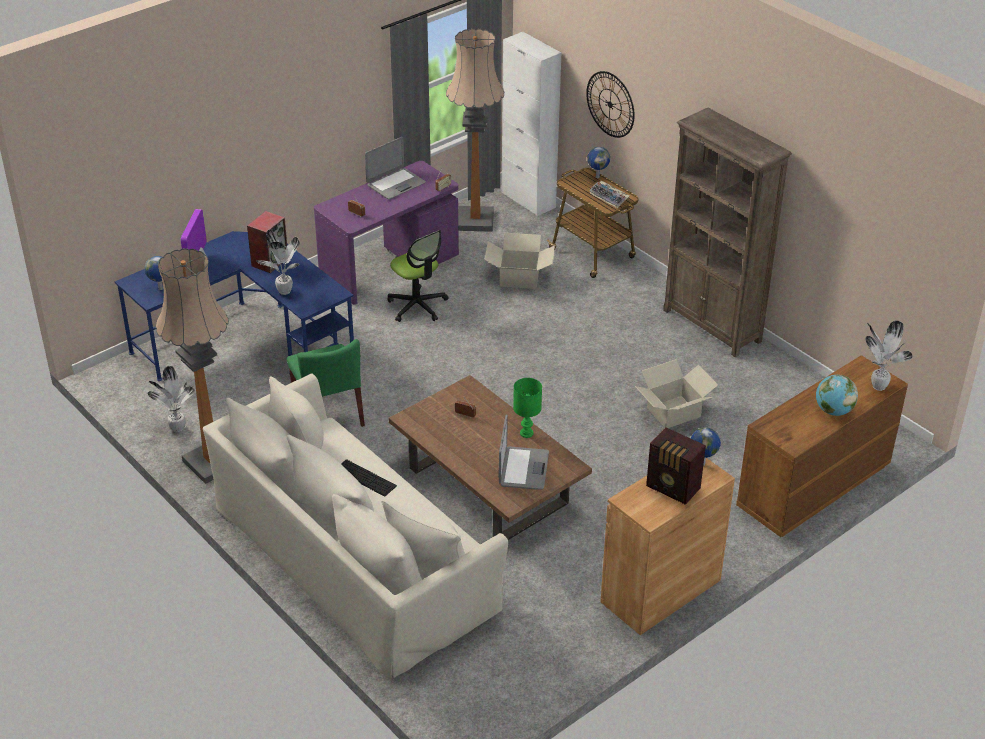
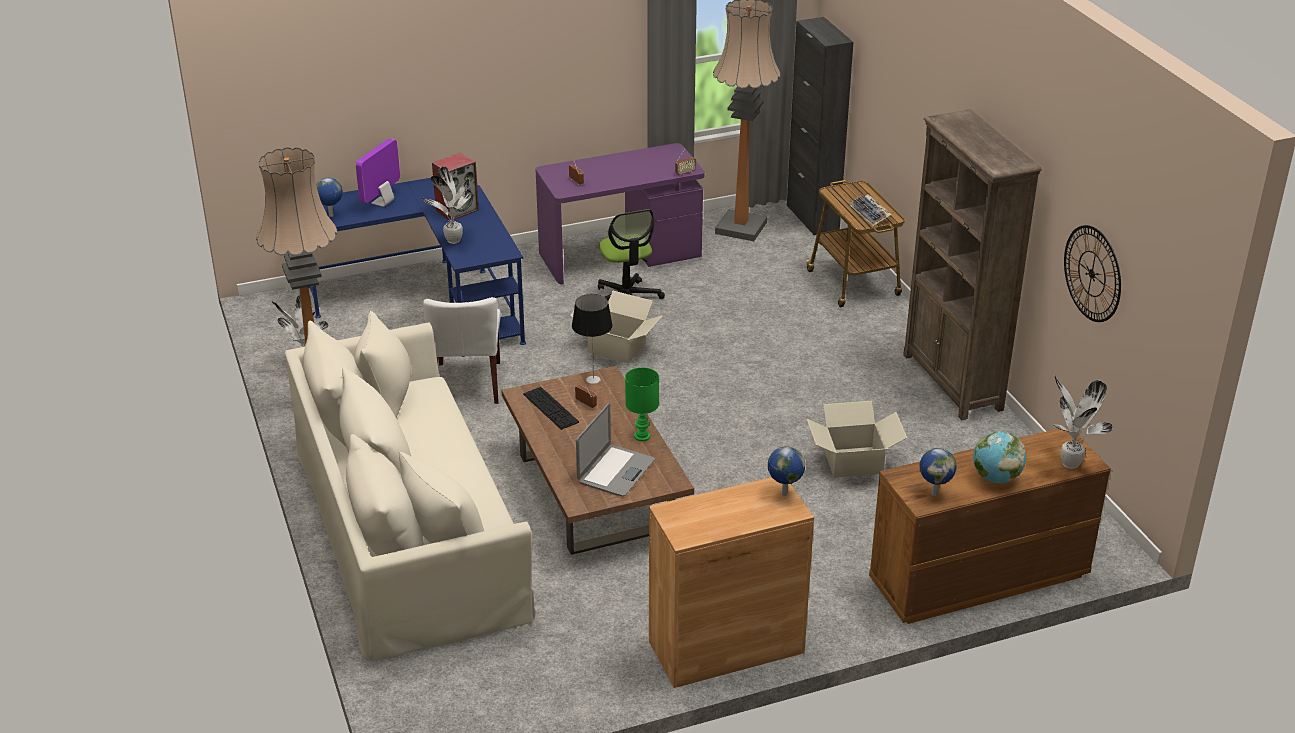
camera: 20 degrees right, 5 degrees down
green chair [287,339,365,427] -> white chair [423,297,501,404]
keyboard [341,459,397,497] -> keyboard moved to [523,387,579,430]
laptop [365,137,426,199] -> none
cardboard box [484,233,555,289] -> cardboard box moved to [570,291,663,363]
white cabinet [502,32,561,216] -> black cabinet [787,17,853,235]
wall clock [586,71,635,138] -> wall clock moved to [1064,225,1121,322]
globe [587,147,610,178] -> globe moved to [919,448,957,496]
radio [646,427,706,505] -> none
none -> table lamp [572,294,613,384]

